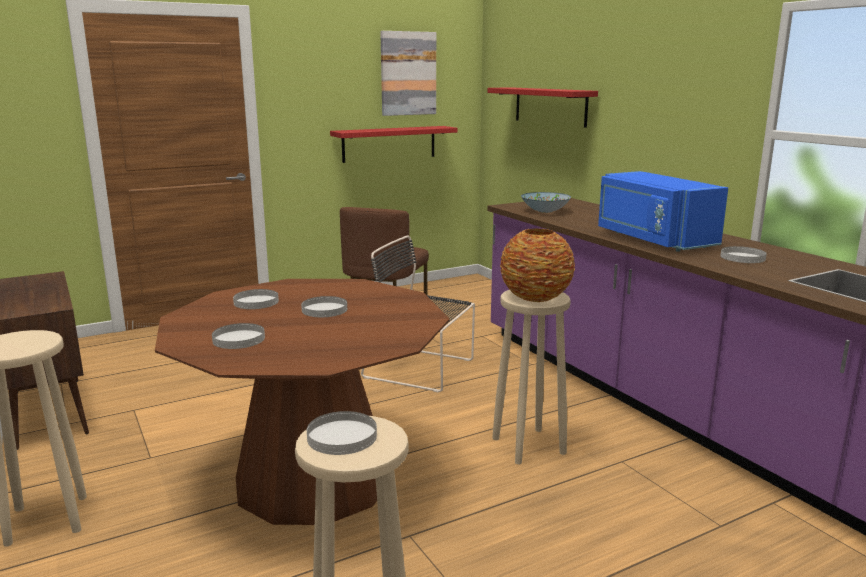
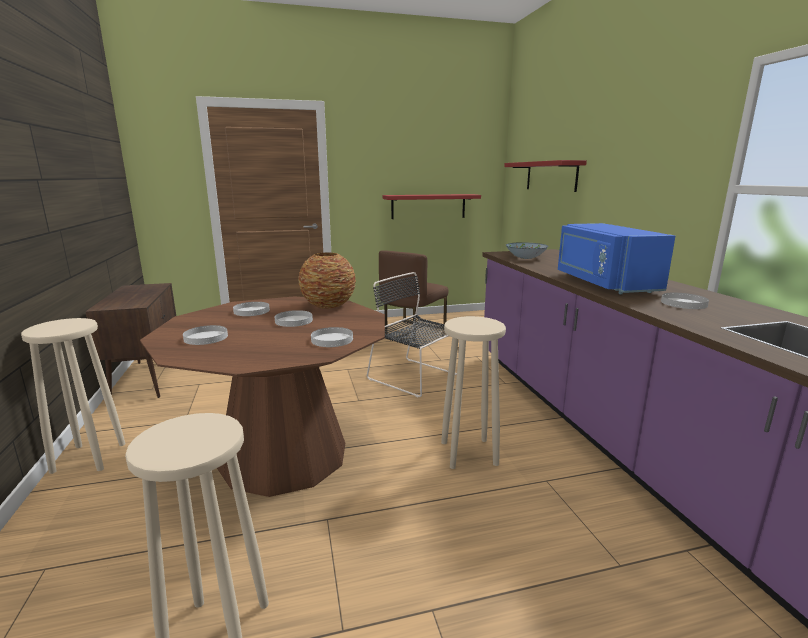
camera: 15 degrees right, 0 degrees up
white plate [307,411,377,455] -> white plate moved to [311,327,353,347]
picture [380,31,436,116] -> none
vase [500,228,575,302] -> vase moved to [298,252,356,309]

